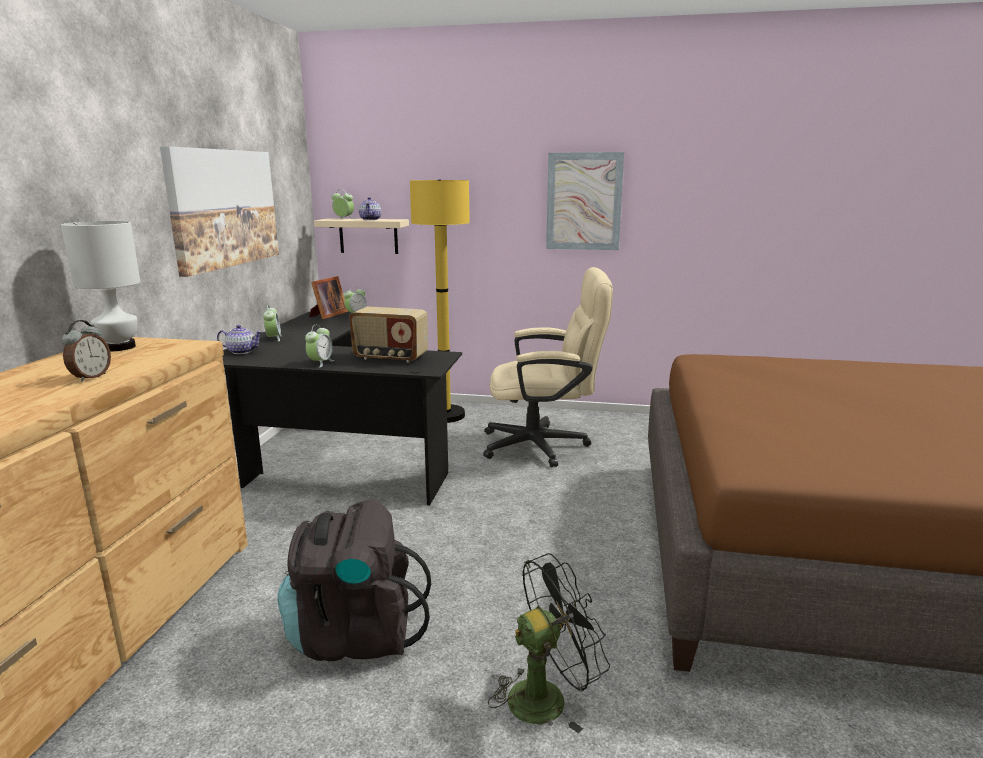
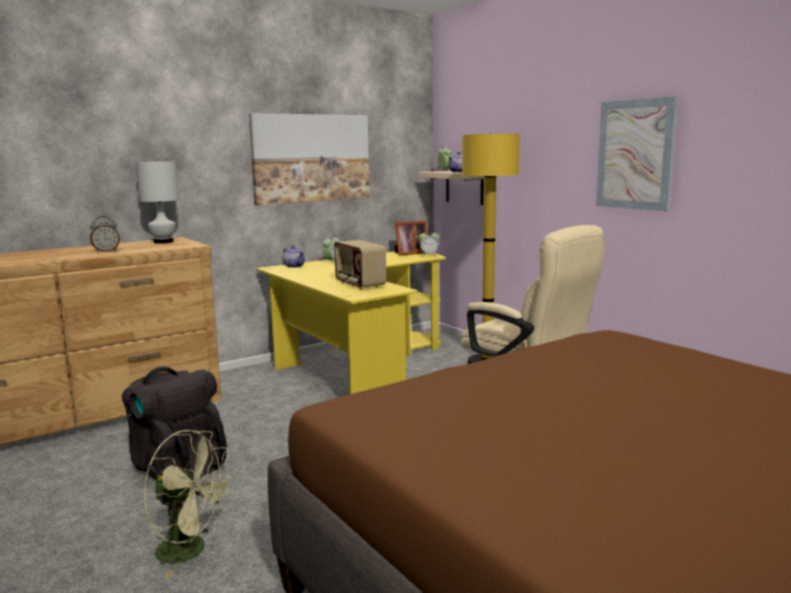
camera: 45 degrees right, 5 degrees down
black desk [222,311,462,505] -> yellow desk [256,251,446,394]
alarm clock [305,324,334,368] -> none
black fan [488,553,610,733] -> green fan [143,430,235,578]

